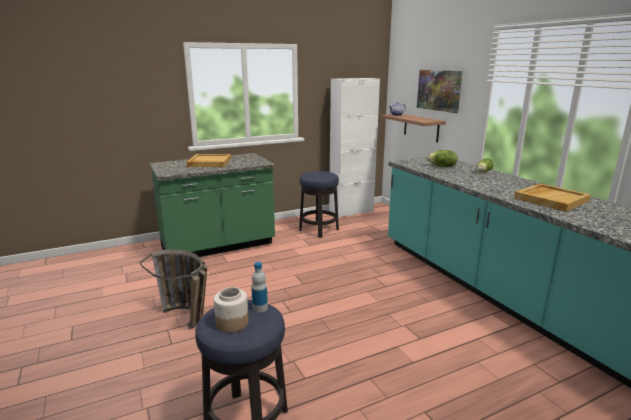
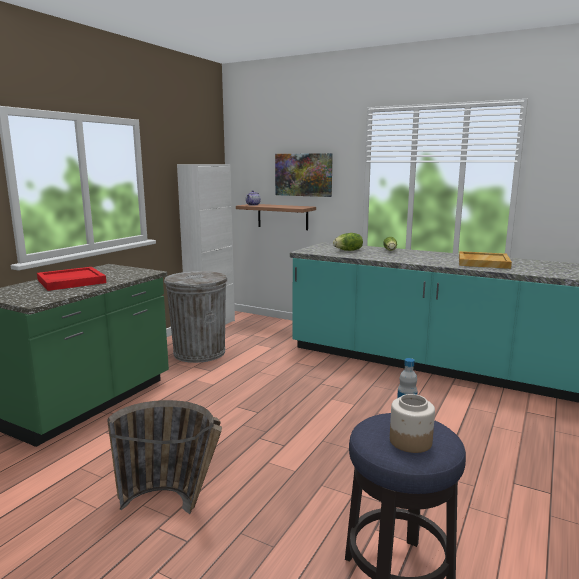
camera: 35 degrees left, 5 degrees down
beige tray [186,154,231,167] -> red tray [37,267,106,291]
stool [299,171,339,238] -> grey trash can [164,271,228,363]

